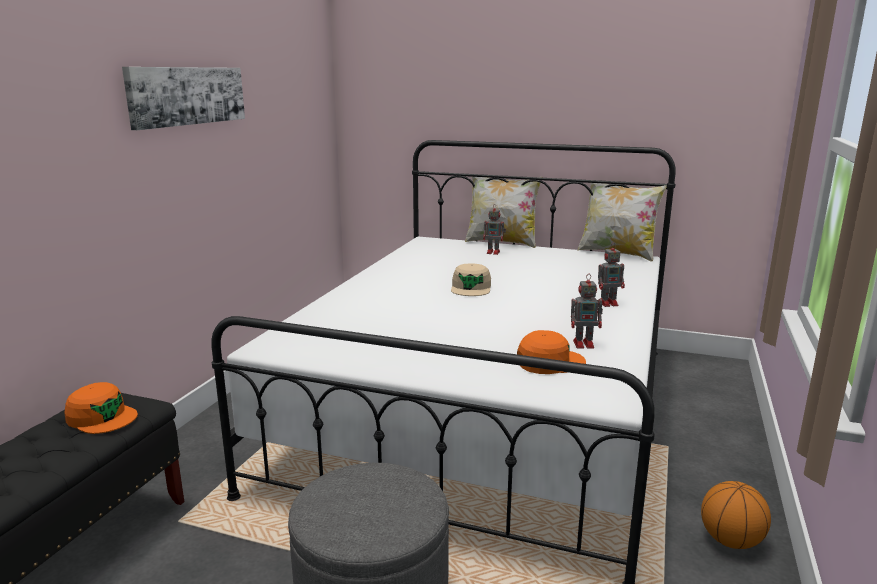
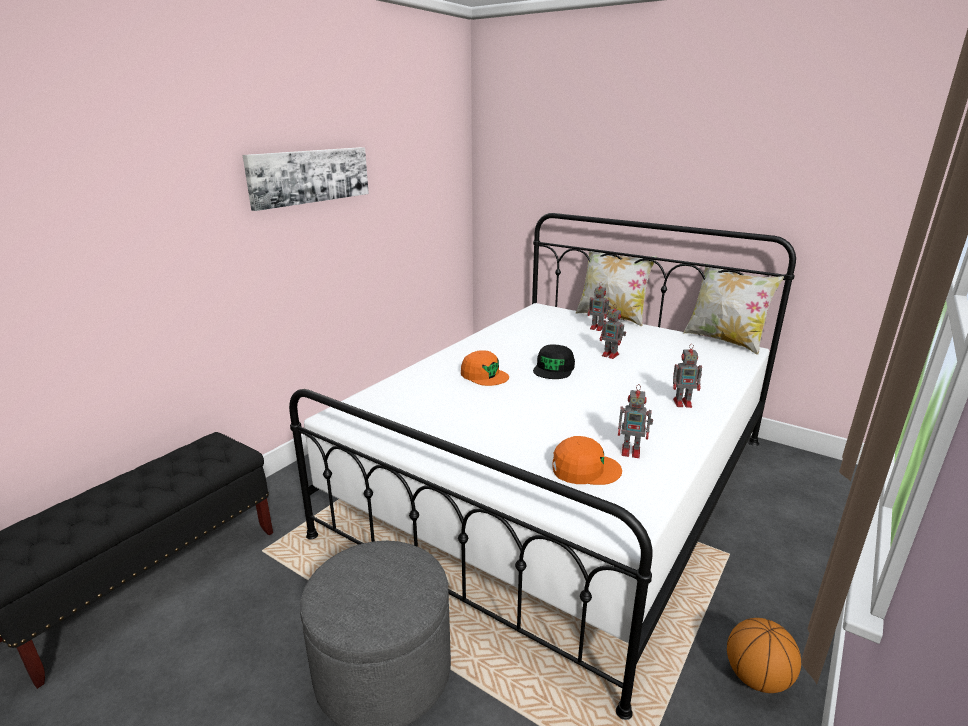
camera: 15 degrees right, 5 degrees up
orange cap [64,382,138,434] -> orange cap moved to [461,350,509,386]
beige cap [451,263,491,296] -> black cap [533,344,575,379]
none -> toy robot [600,305,626,359]

